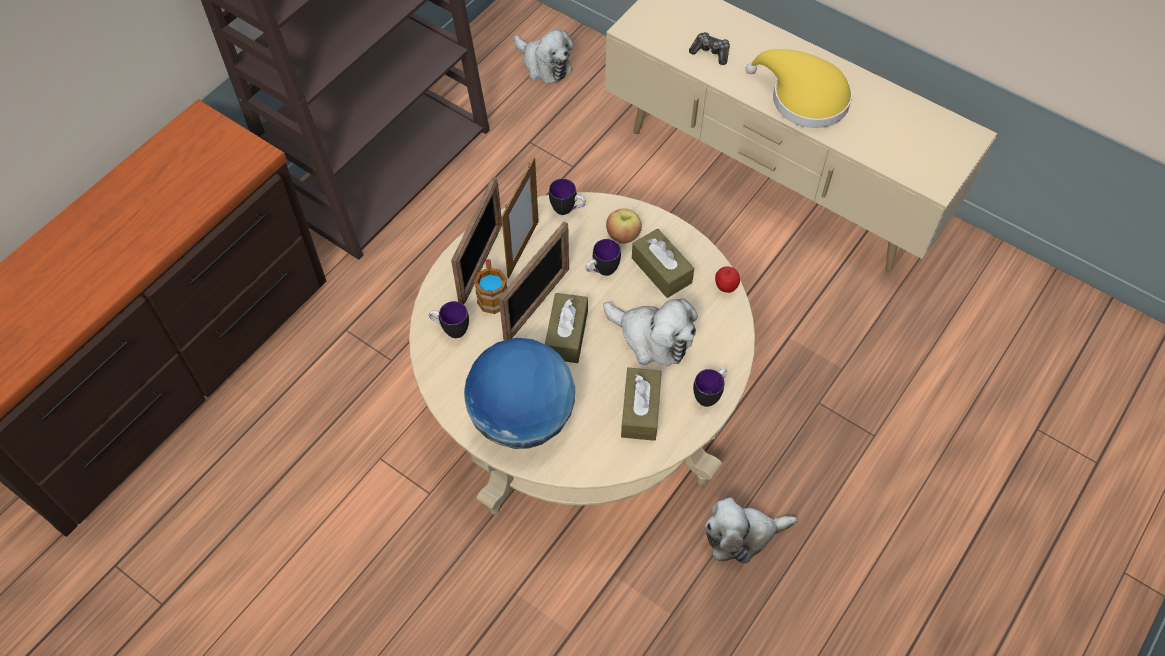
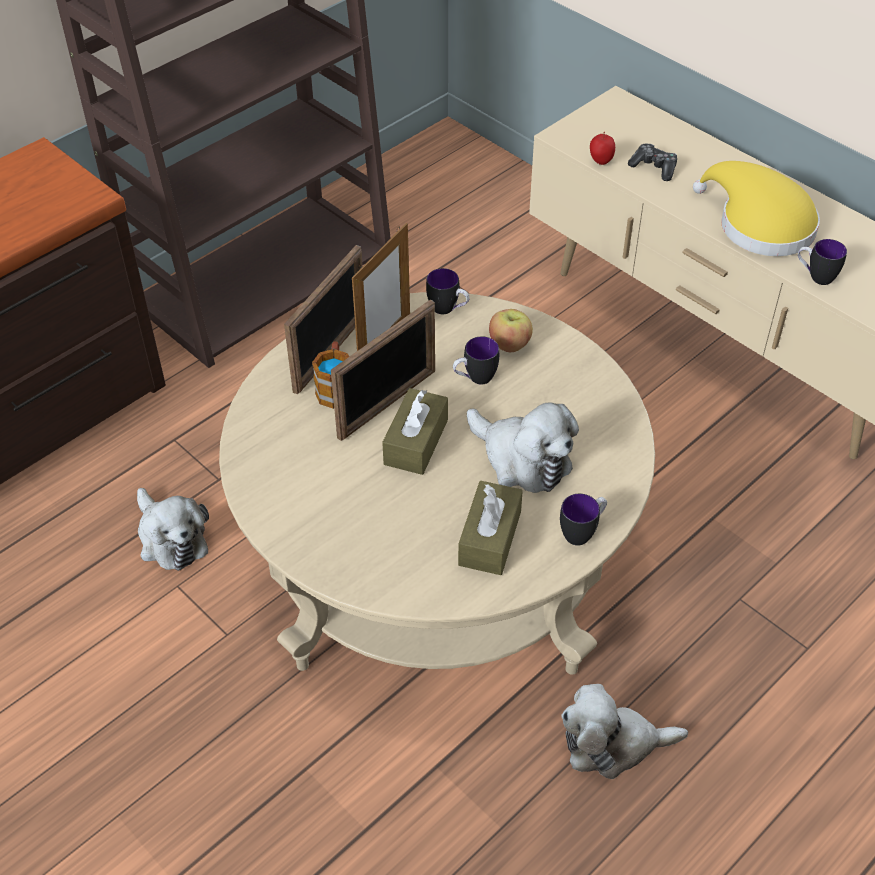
camera: 10 degrees right, 10 degrees down
mug [429,301,469,338] -> mug moved to [798,239,847,285]
globe [464,338,575,449] -> none
plush toy [514,30,574,83] -> plush toy moved to [137,488,209,571]
brown tissue box [632,229,694,298] -> none
apple [715,266,740,293] -> apple moved to [590,132,615,165]

